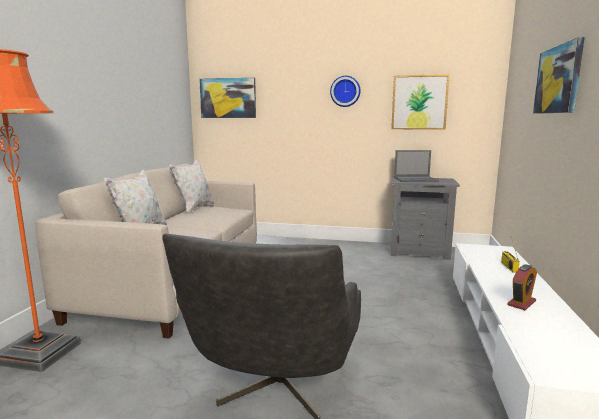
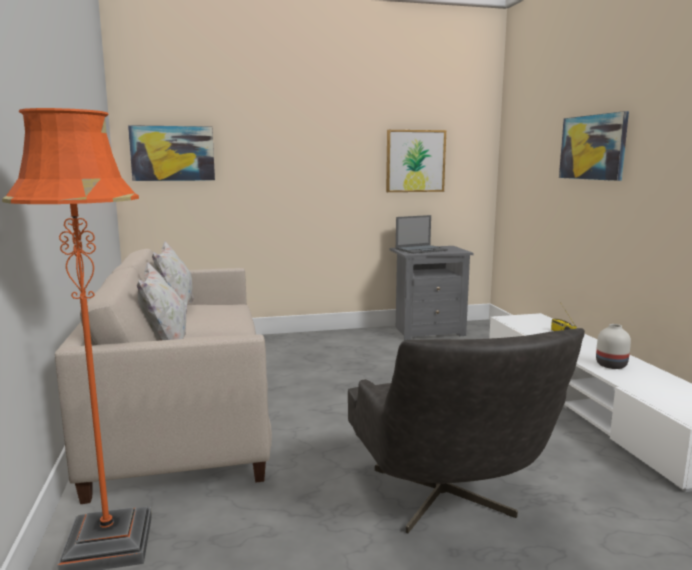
camera: 25 degrees left, 0 degrees up
wall clock [330,76,360,107] -> none
alarm clock [507,264,537,310] -> white vase [596,324,631,369]

